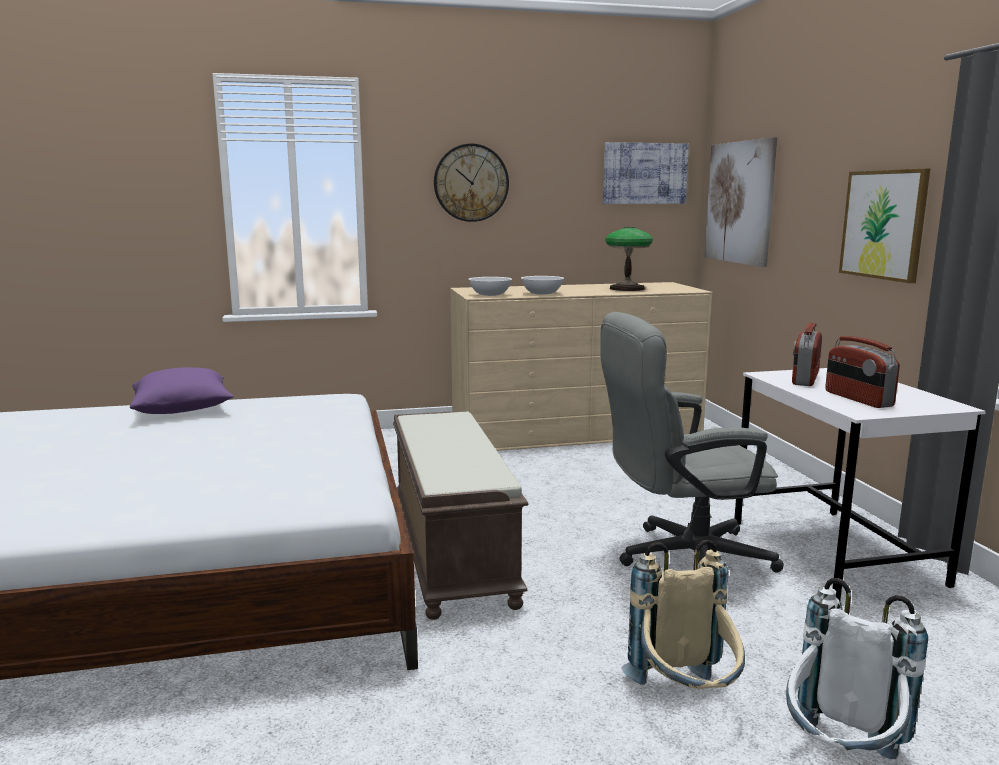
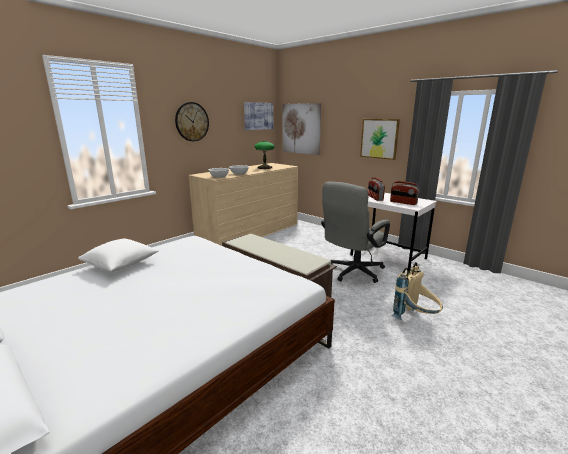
camera: 35 degrees left, 5 degrees up
purple pillow [130,367,234,414] -> white pillow [78,239,159,272]
white backpack [786,578,928,759] -> none

